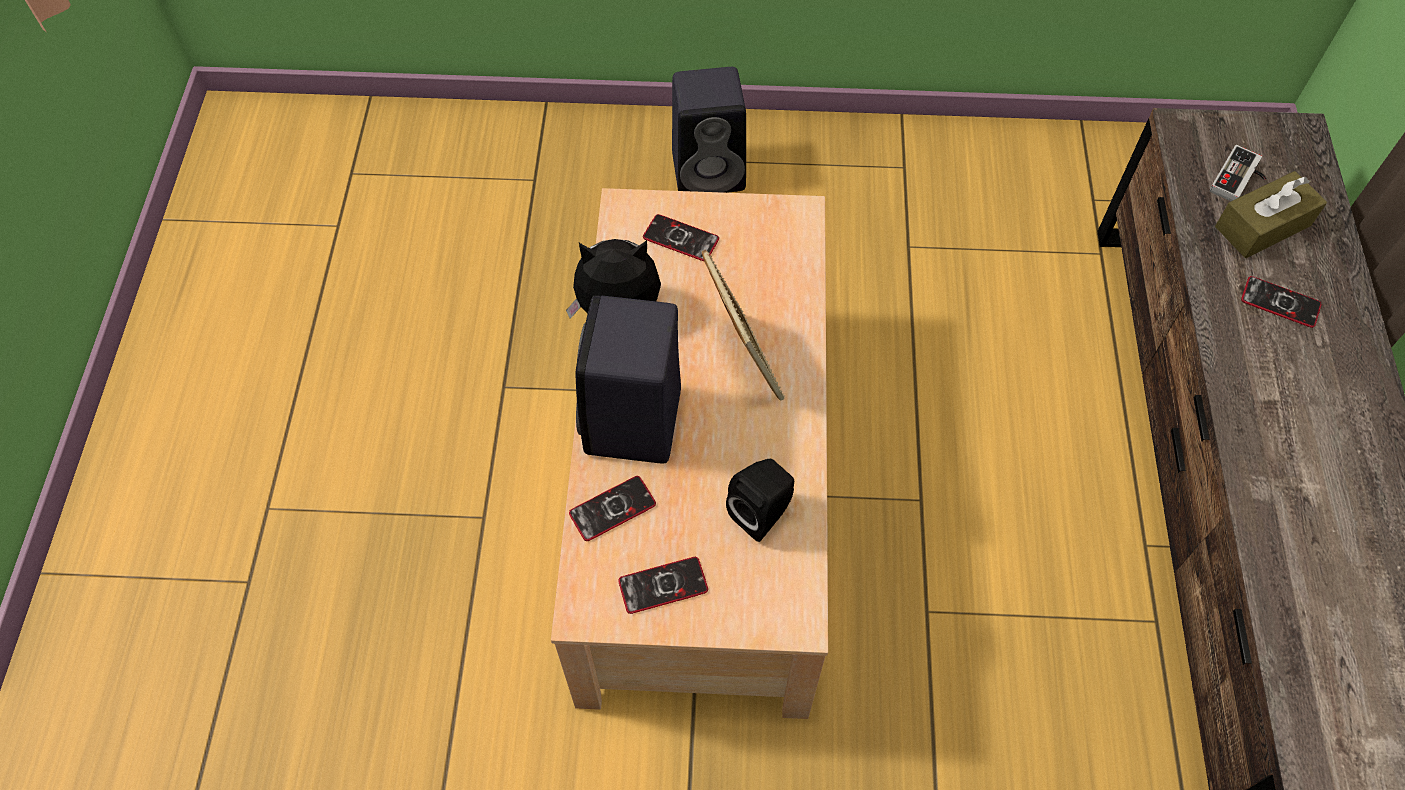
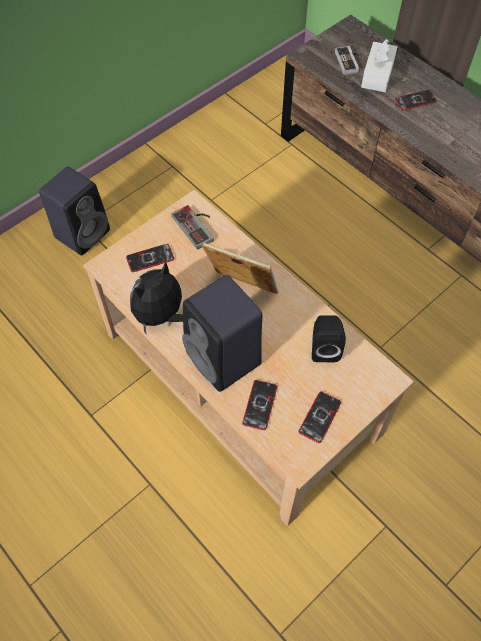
camera: 45 degrees left, 0 degrees up
brown tissue box [1215,171,1327,258] -> white tissue box [361,39,397,92]
none -> game controller [171,205,214,250]

